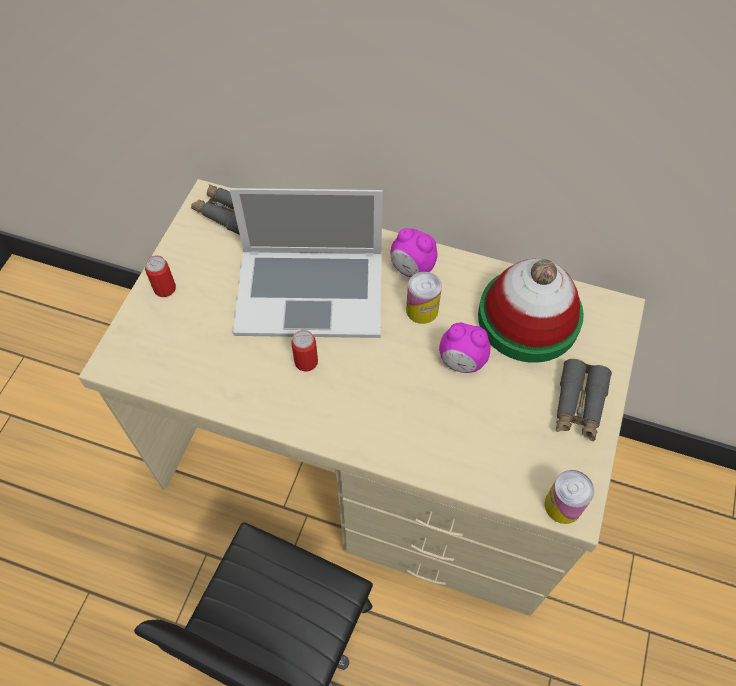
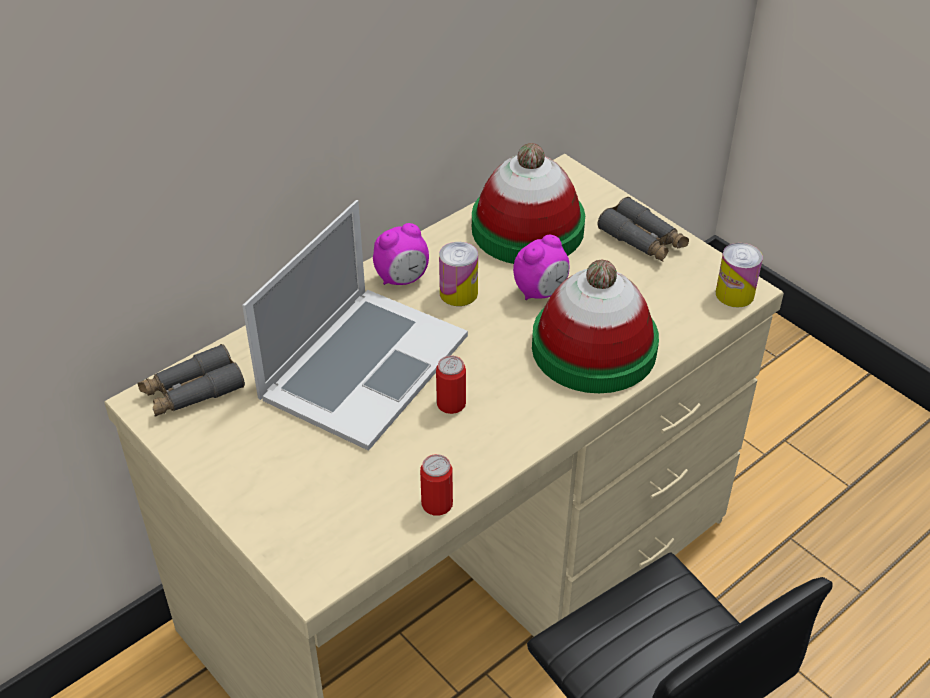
camera: 60 degrees left, 15 degrees down
can [145,255,176,297] -> can moved to [420,454,453,516]
none -> hat [532,260,659,393]

